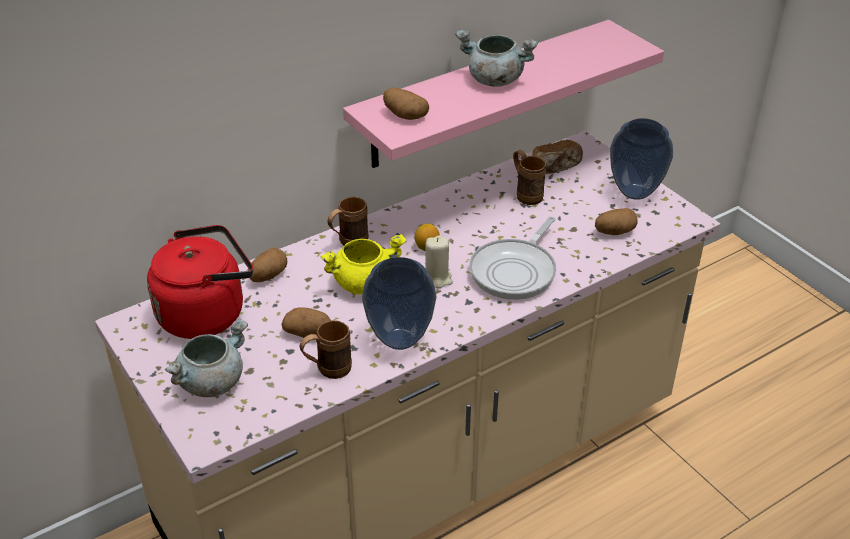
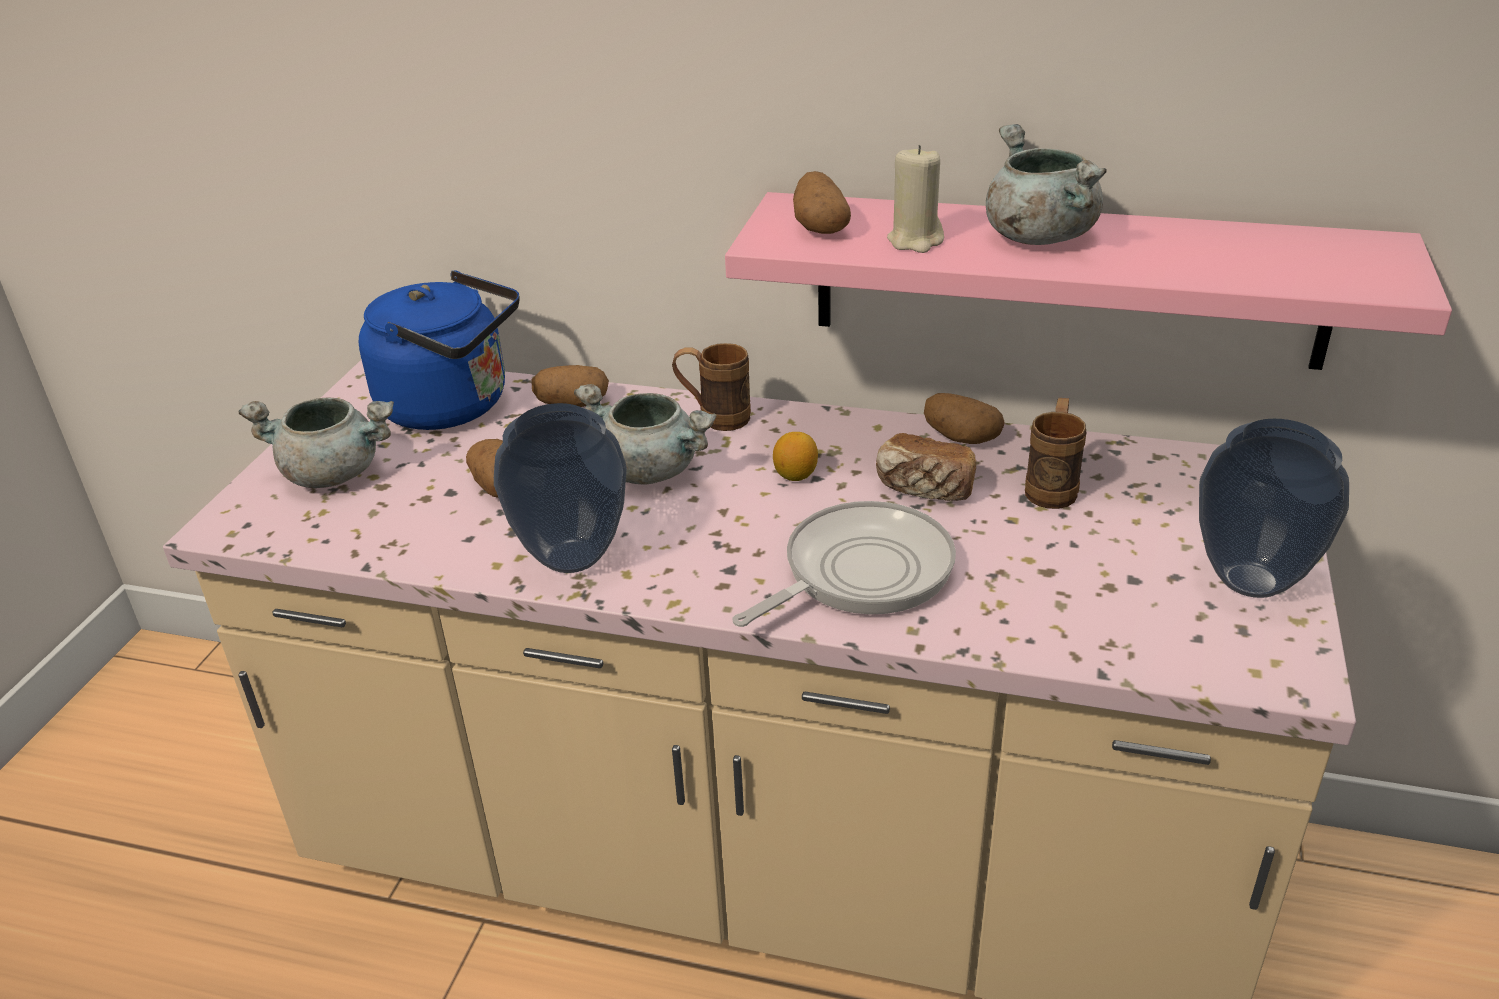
camera: 50 degrees right, 5 degrees down
red kettle [147,225,253,339] -> blue kettle [359,270,520,430]
brown mug [300,320,352,379] -> none
yellow cooking pot [321,234,406,295] -> grey cooking pot [574,384,717,485]
beige candle [425,235,453,288] -> beige candle moved to [887,145,944,253]
frying pan [469,217,556,300] -> frying pan turned 150 degrees clockwise [732,501,956,627]
bread [532,140,583,174] -> bread moved to [876,433,976,501]
potato [595,208,638,235] -> potato moved to [924,393,1005,444]

